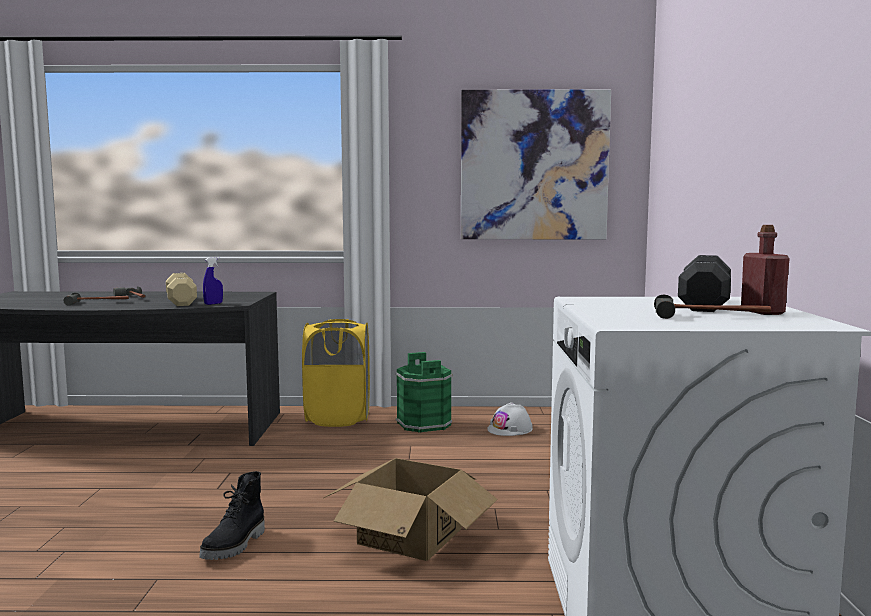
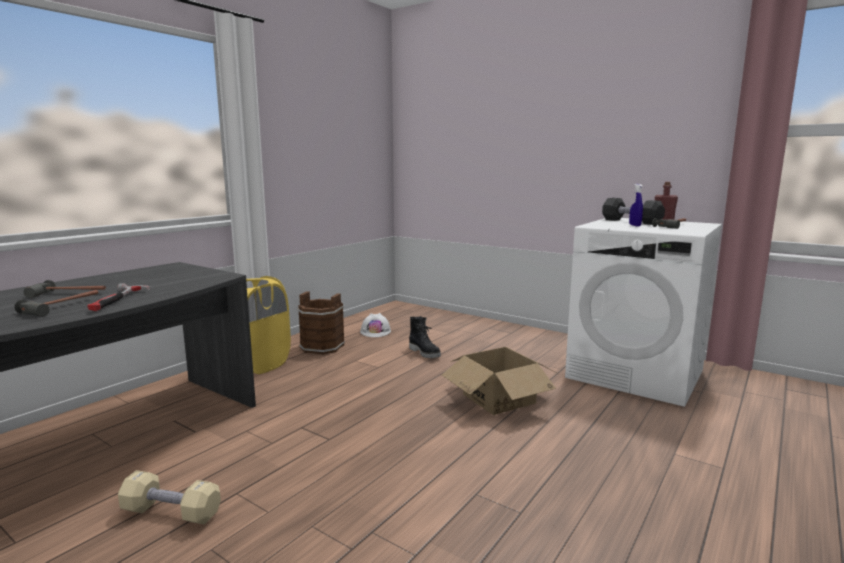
camera: 55 degrees left, 5 degrees up
beige dumbbell [166,273,197,306] -> beige dumbbell moved to [118,470,221,525]
black boot [199,471,265,560] -> black boot moved to [409,316,441,358]
blue spray bottle [203,257,223,305] -> blue spray bottle moved to [629,184,643,227]
green bucket [395,352,452,432] -> brown bucket [297,291,345,354]
picture [461,89,611,239] -> none
none -> hammer [88,283,151,311]

